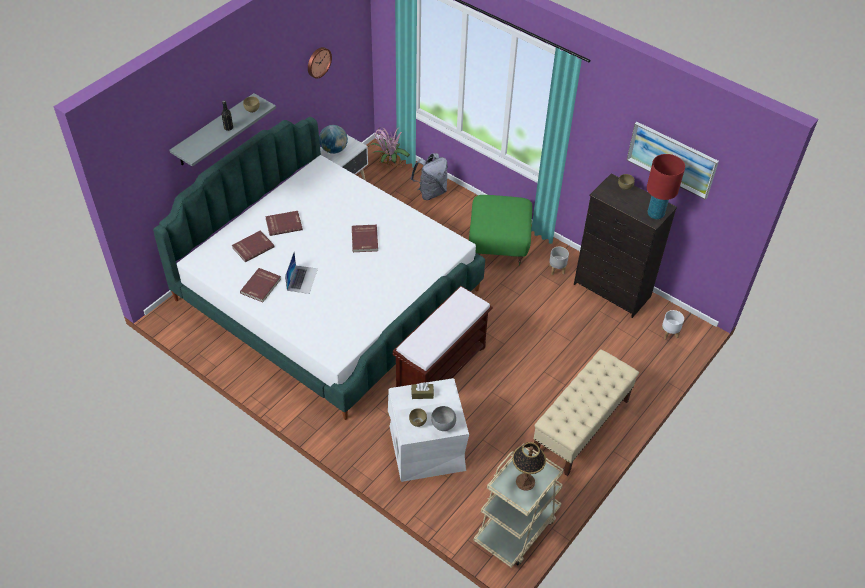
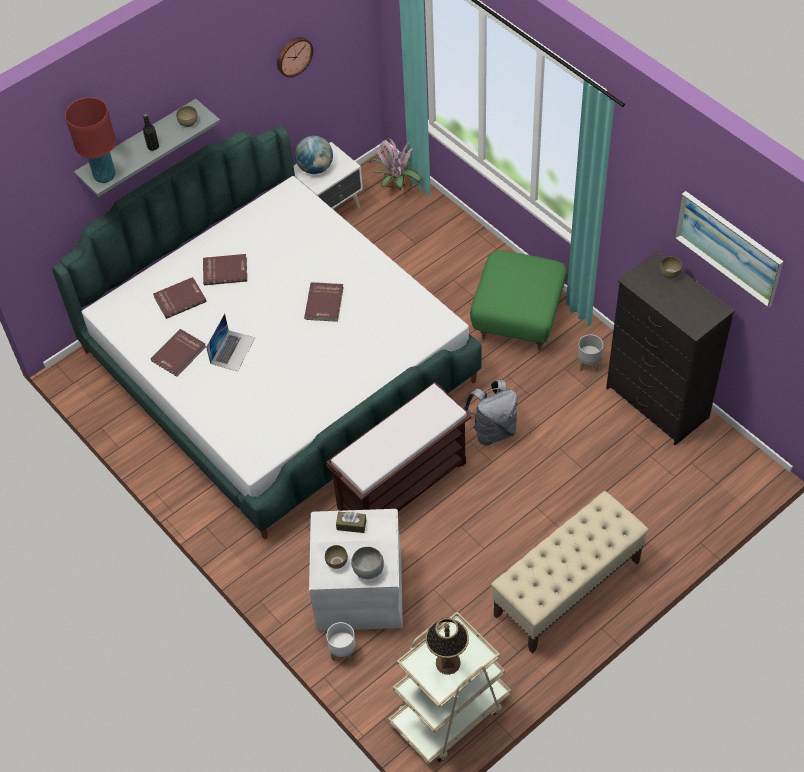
camera: 15 degrees right, 5 degrees up
grey backpack [411,153,448,200] -> grey backpack moved to [464,380,517,445]
red table lamp [647,154,685,219] -> red table lamp moved to [65,97,116,183]
white planter [661,310,684,340] -> white planter moved to [326,622,356,662]

